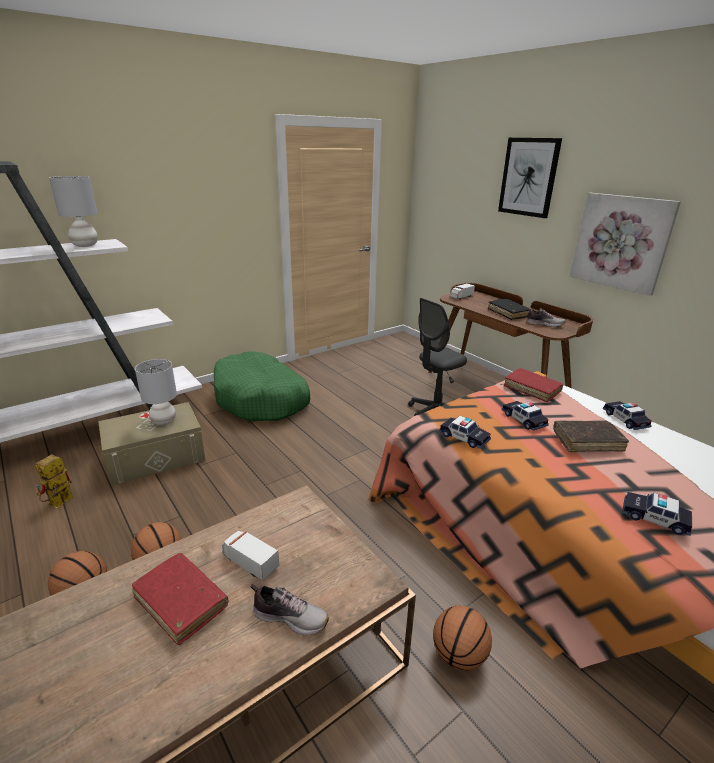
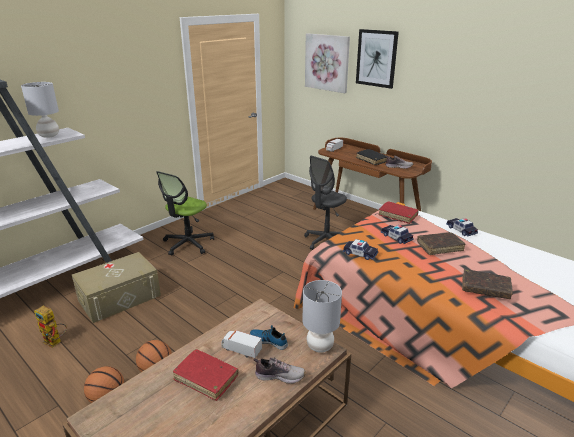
camera: 10 degrees left, 0 degrees up
toy robot [35,454,74,508] -> toy robot turned 75 degrees counterclockwise [34,306,67,347]
grey table lamp [135,359,177,425] -> grey table lamp moved to [303,280,342,353]
green dog bed [214,351,310,421] -> office chair [156,171,214,256]
basketball [433,605,492,671] -> none
picture [569,193,681,296] -> picture moved to [305,33,350,93]
toy car [622,492,692,536] -> brown book [462,269,513,299]
none -> shoe [250,325,288,350]

